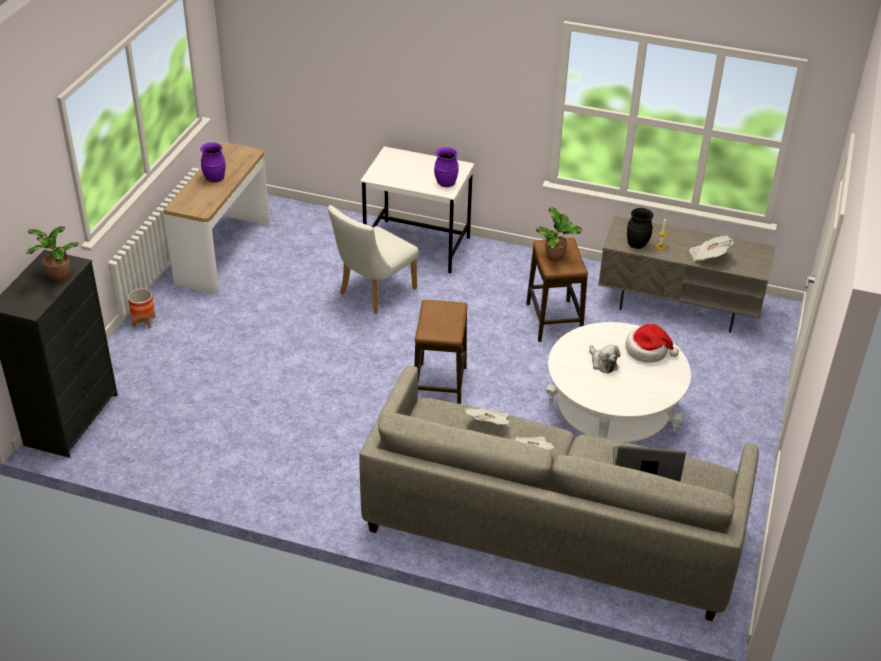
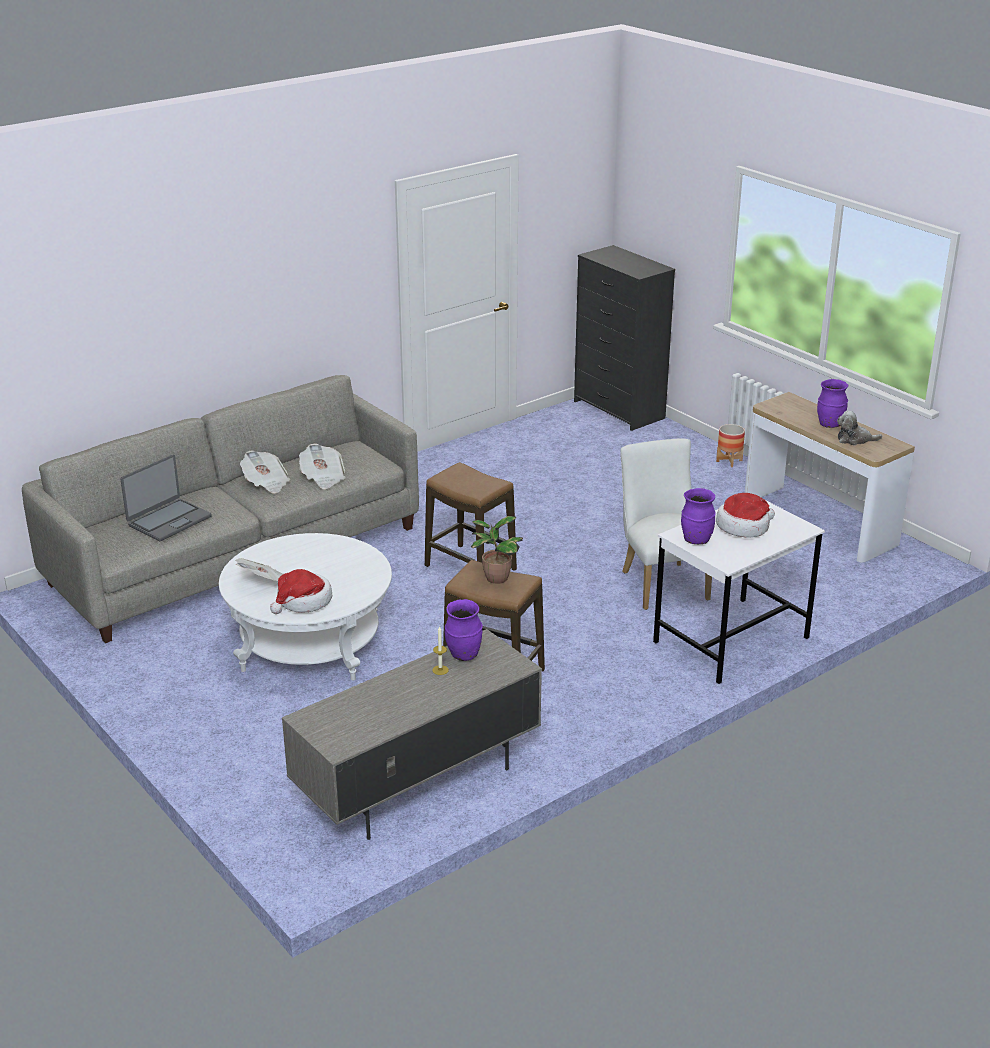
camera: 125 degrees right, 10 degrees down
potted plant [26,226,79,282] -> none
plush toy [589,345,621,374] -> plush toy moved to [837,411,882,445]
black vase [627,208,653,249] -> purple vase [445,599,483,661]
newspaper [689,235,733,261] -> newspaper moved to [235,558,283,581]
none -> hat [716,493,775,538]

